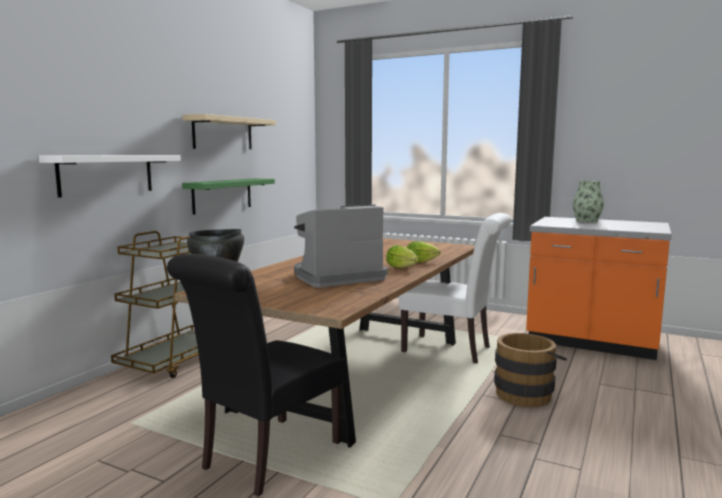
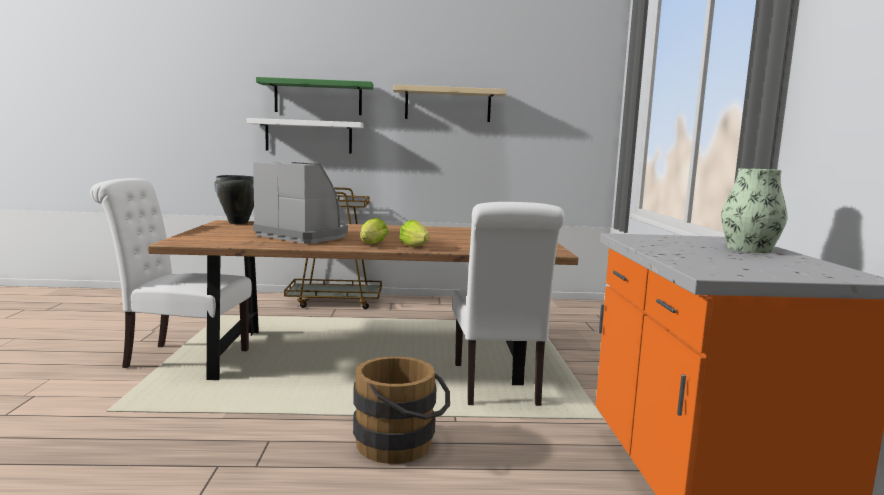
camera: 60 degrees right, 0 degrees up
black chair [167,254,347,497] -> white chair [90,178,252,368]
green shelf [182,178,275,215] -> green shelf moved to [256,77,373,115]

